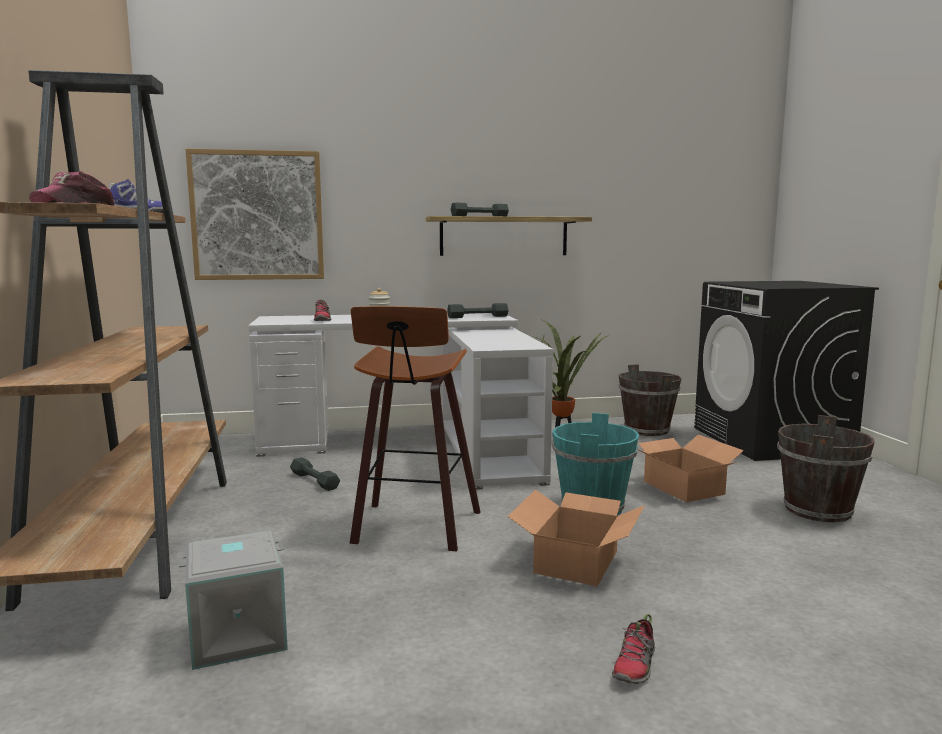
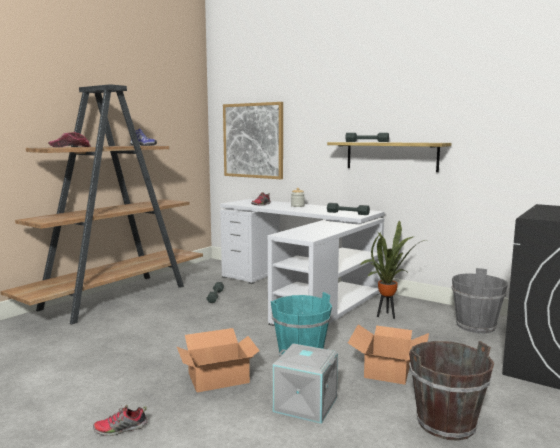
camera: 45 degrees right, 0 degrees up
grey storage box [179,531,288,670] -> grey storage box moved to [273,343,338,424]
stool [349,306,481,551] -> none
brown bucket [618,364,682,436] -> grey bucket [451,268,508,333]

